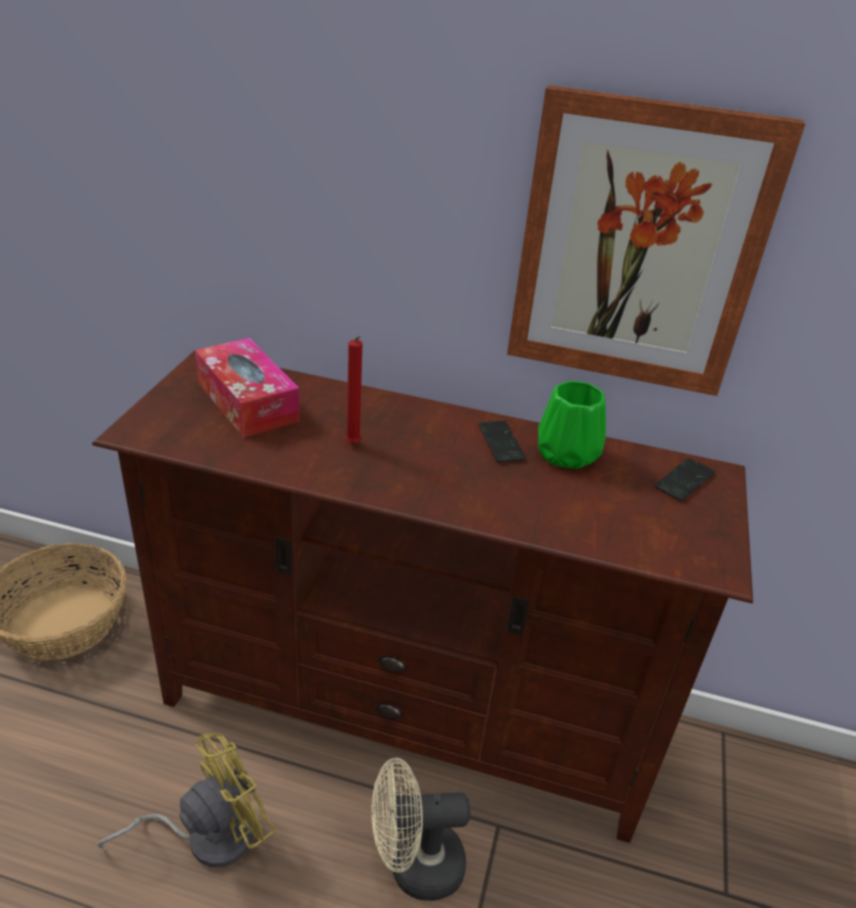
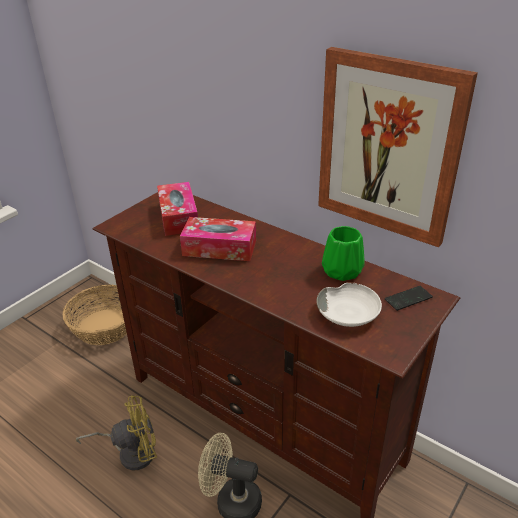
camera: 25 degrees right, 0 degrees up
red candle [345,336,362,444] -> tissue box [180,217,256,261]
phone [478,421,526,462] -> none
none -> white bowl [316,282,382,327]

